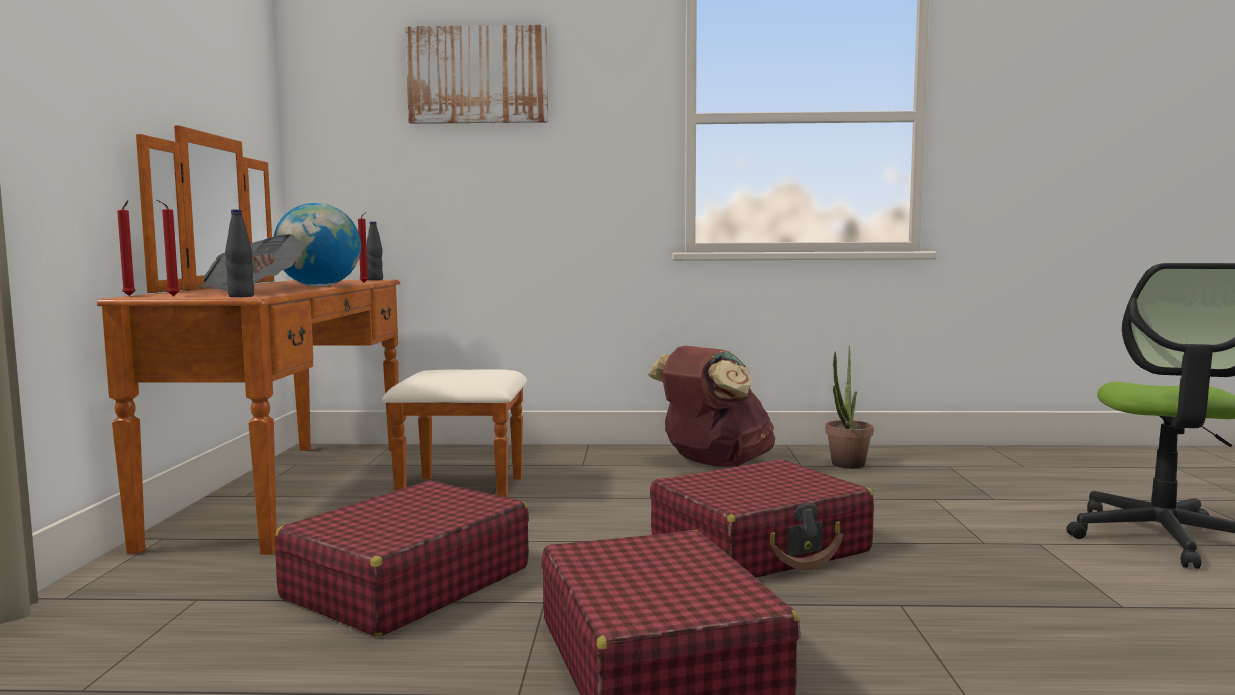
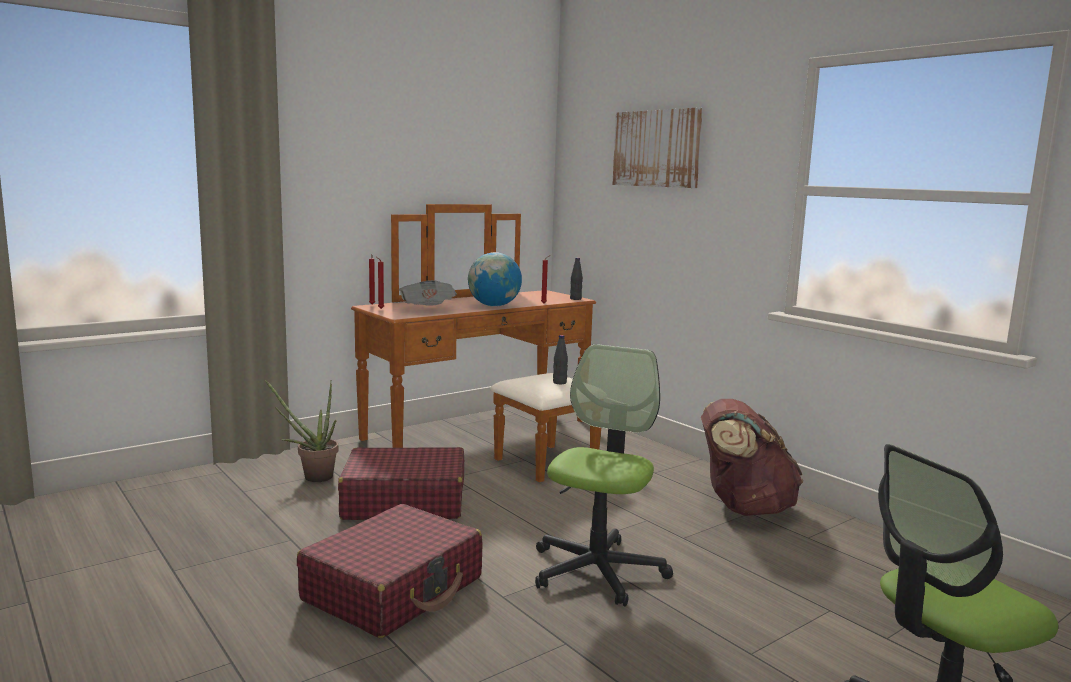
camera: 50 degrees right, 5 degrees up
black bottle [225,209,254,297] -> black bottle moved to [553,335,568,384]
red suitcase [650,460,874,578] -> office chair [535,344,673,607]
potted plant [825,346,874,469] -> potted plant moved to [265,380,338,482]

